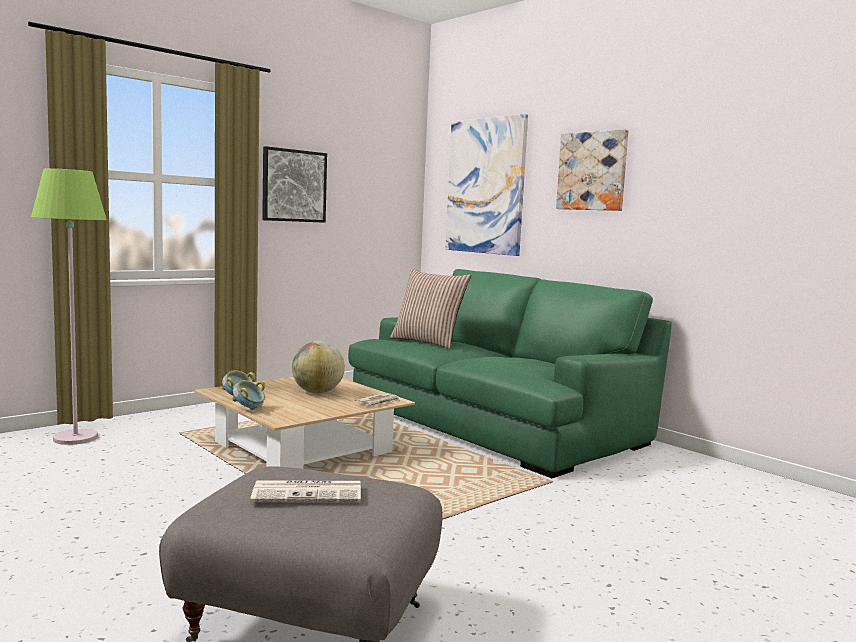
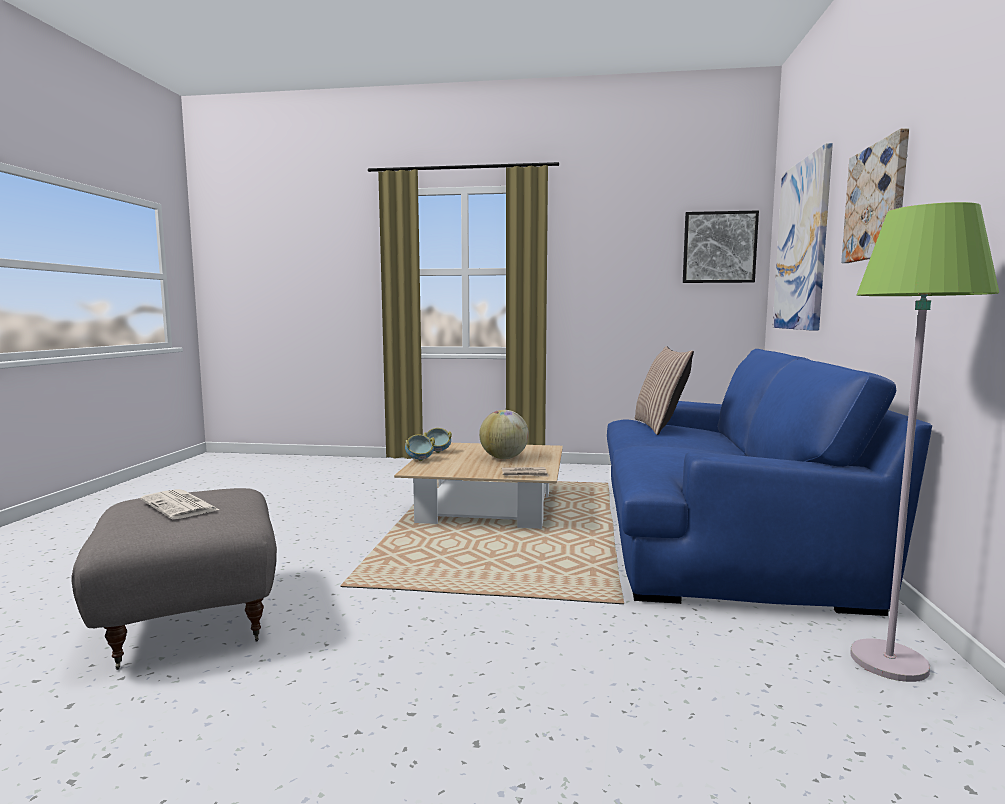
camera: 50 degrees right, 0 degrees up
green floor lamp [31,168,107,445] -> green floor lamp moved to [850,202,999,682]
picture [262,146,327,223] -> picture moved to [683,210,759,283]
green sofa [348,269,672,478] -> blue sofa [607,349,932,616]

